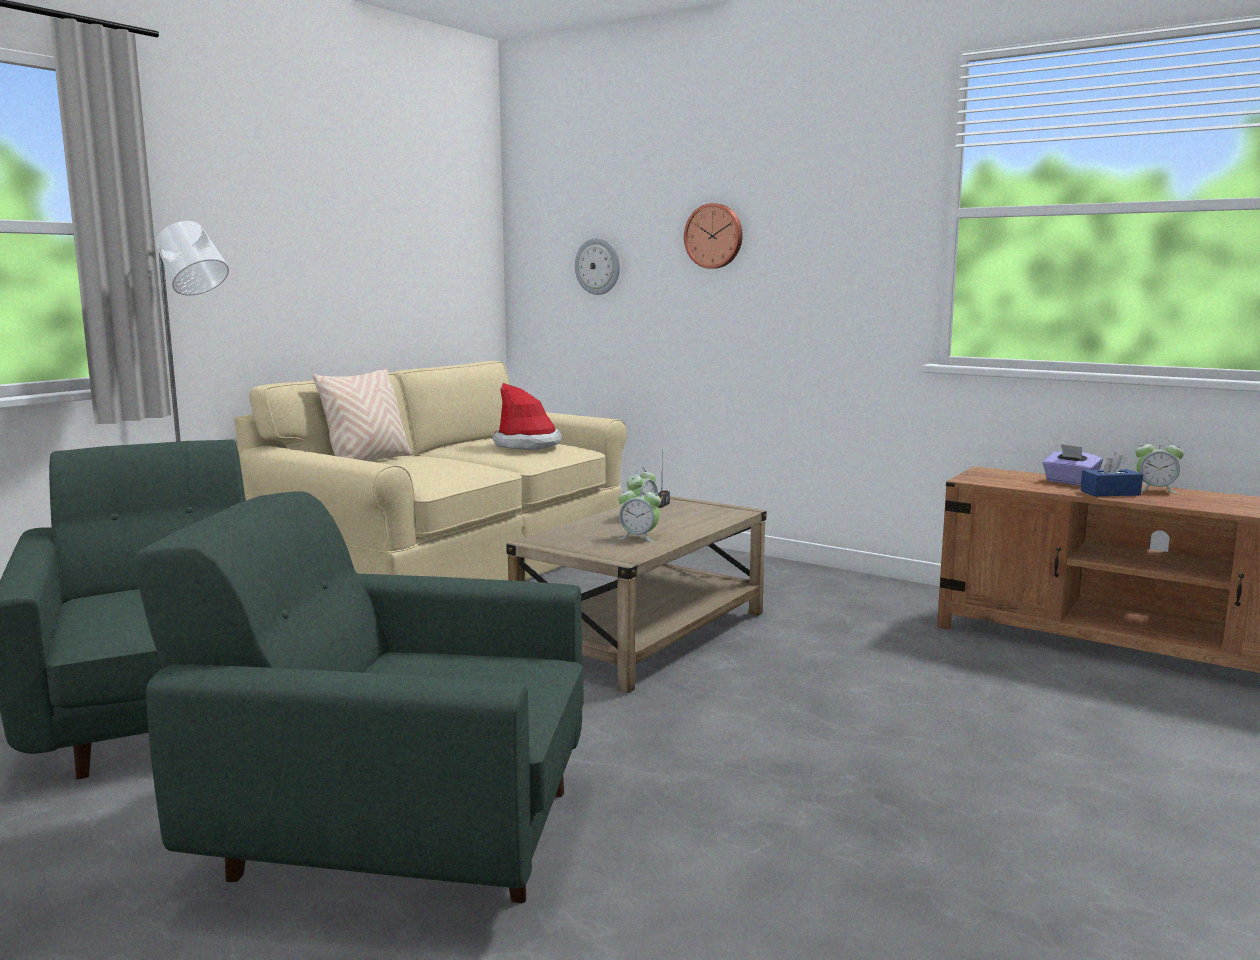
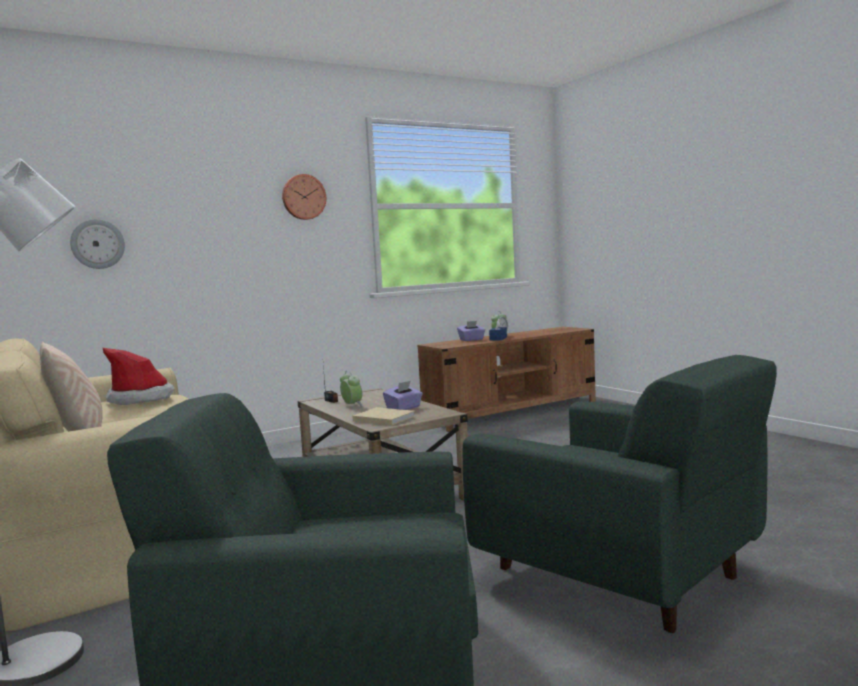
camera: 65 degrees left, 5 degrees down
green armchair [135,491,584,904] -> green armchair turned 75 degrees counterclockwise [463,355,777,633]
alarm clock [618,484,661,542] -> purple tissue box [383,381,423,410]
wall clock [684,203,743,269] -> wall clock moved to [282,174,326,220]
none -> beige book [353,407,415,426]

